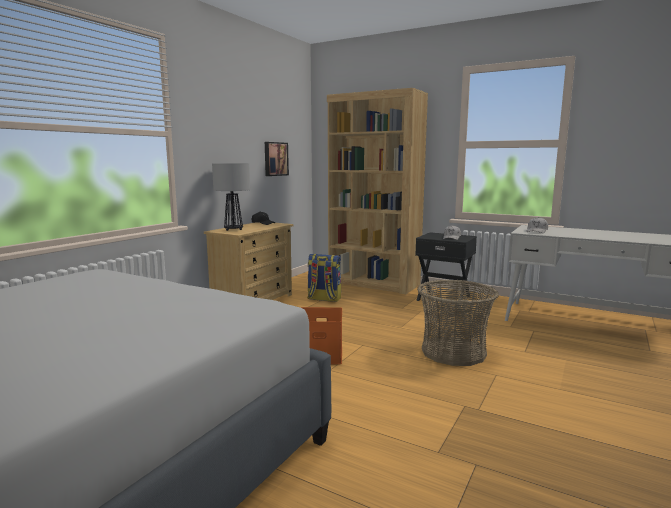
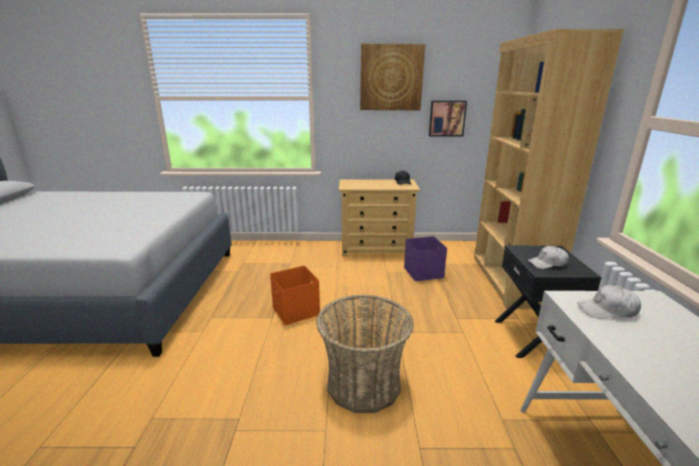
camera: 60 degrees right, 10 degrees up
table lamp [212,163,250,231] -> none
backpack [307,254,341,302] -> purple storage box [404,236,447,281]
none -> picture [360,44,425,110]

